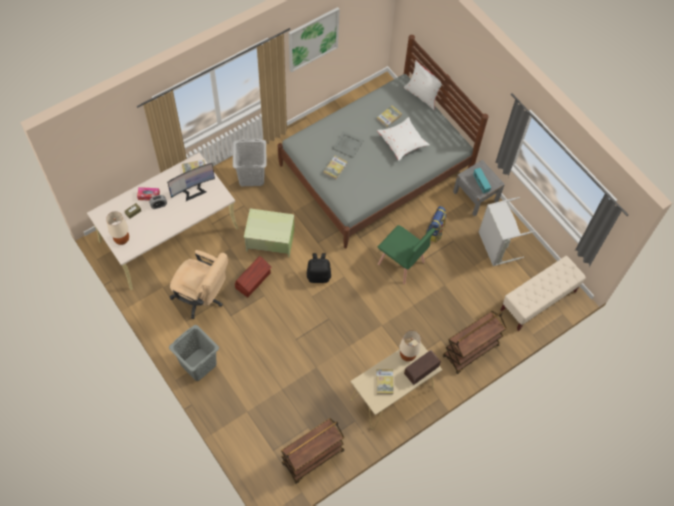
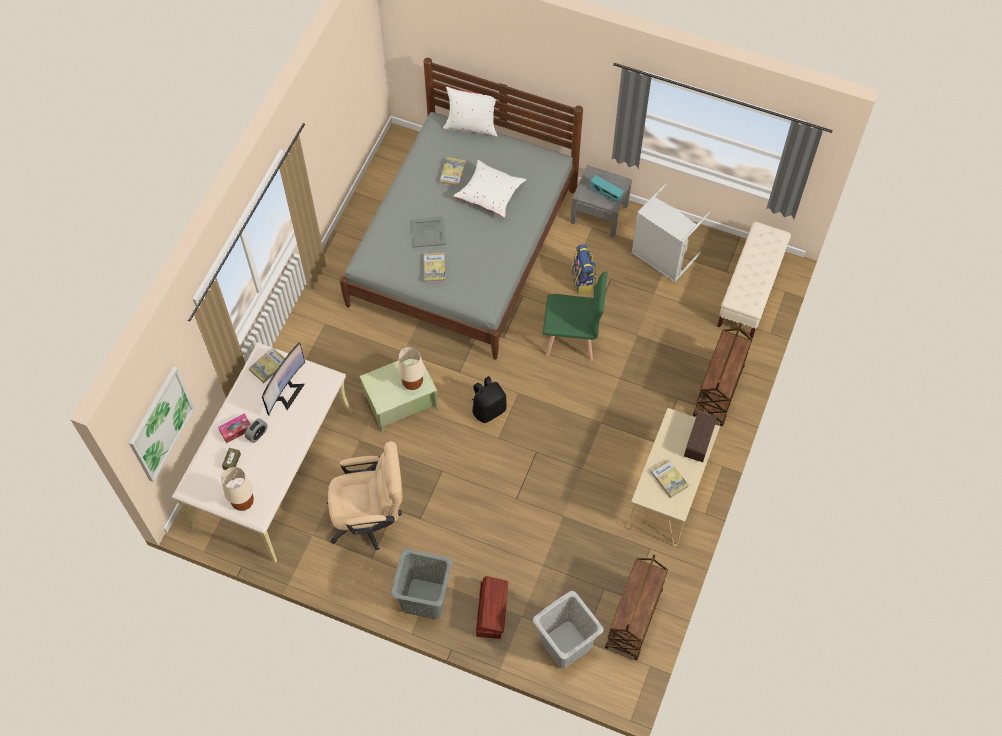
camera: 30 degrees left, 0 degrees up
grey laundry basket [233,139,267,186] -> grey laundry basket moved to [533,591,604,668]
brown storage box [235,256,272,297] -> brown storage box moved to [476,576,508,639]
picture [289,7,340,73] -> picture moved to [129,366,195,482]
beige table lamp [400,330,421,362] -> beige table lamp moved to [398,346,425,390]

